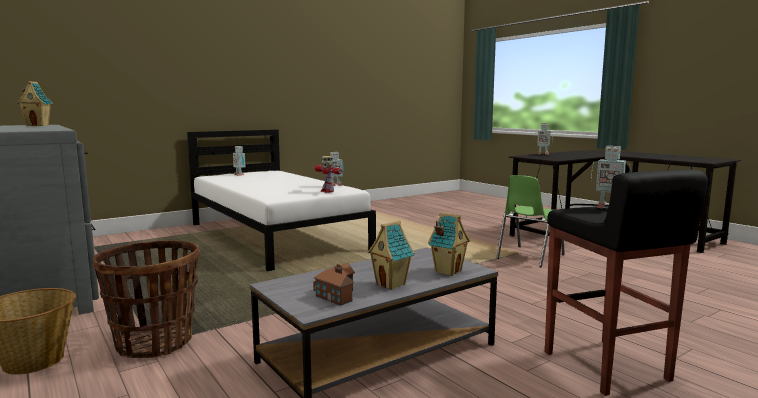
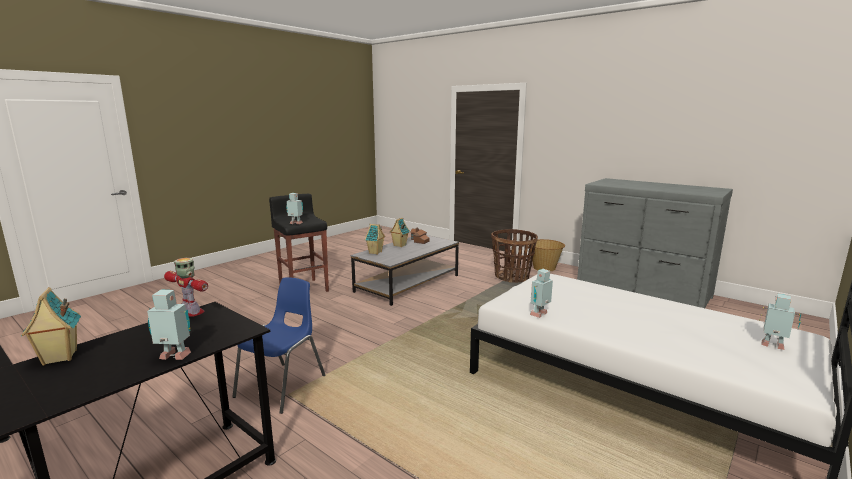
camera: 165 degrees right, 5 degrees up
toy house [17,81,53,126] -> toy house moved to [21,287,81,365]
toy robot [315,156,342,193] -> toy robot moved to [164,258,208,317]
green chair [496,175,565,268] -> blue chair [233,277,325,414]

